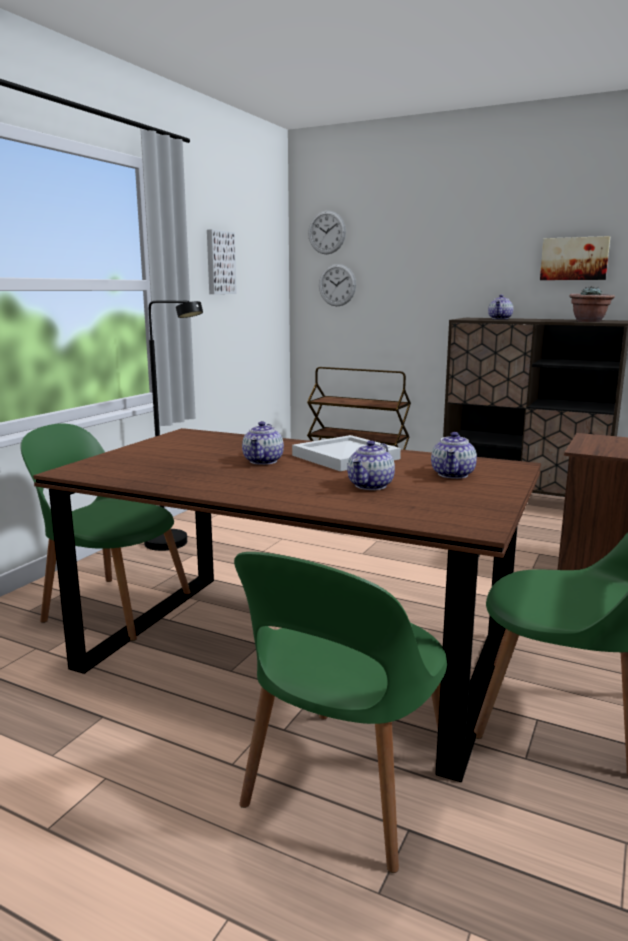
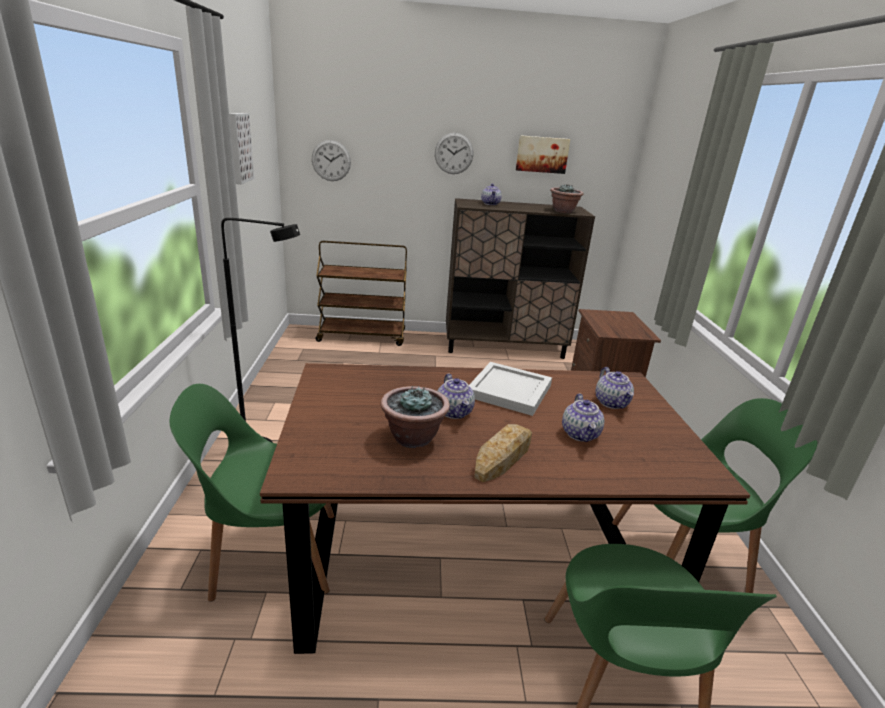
camera: 30 degrees left, 10 degrees up
wall clock [308,211,346,254] -> wall clock moved to [435,133,473,174]
none -> potted plant [381,386,450,448]
none -> bread [474,424,532,482]

